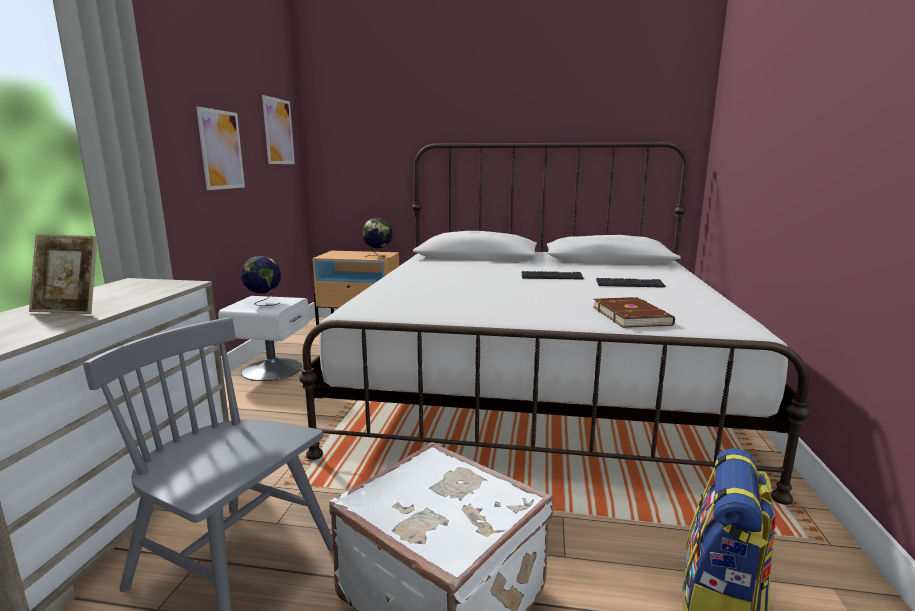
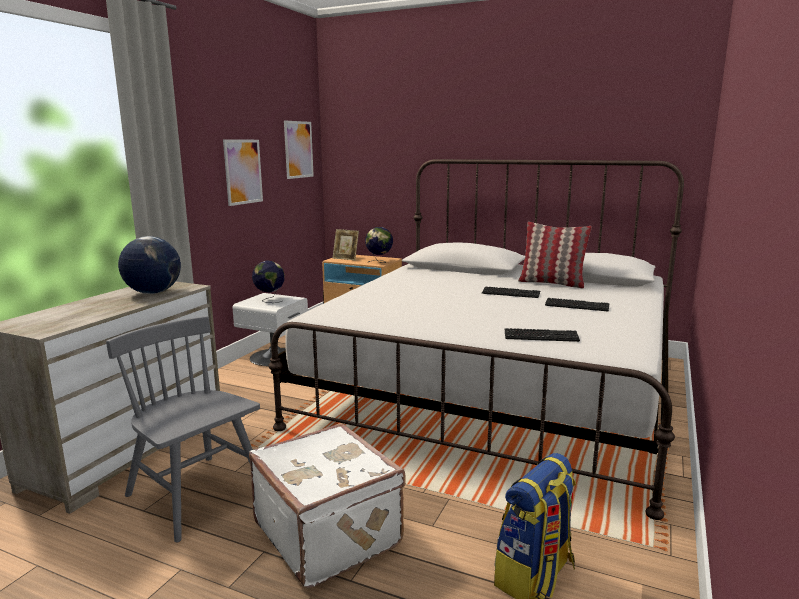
camera: 15 degrees right, 0 degrees up
picture frame [29,234,97,314] -> picture frame moved to [333,229,359,260]
brown book [593,297,675,328] -> keyboard [504,328,580,342]
none -> globe [118,236,181,294]
none -> pillow [518,222,592,288]

